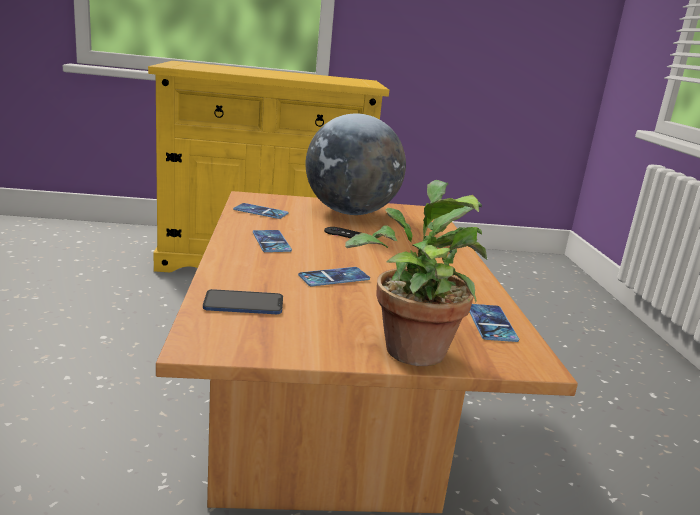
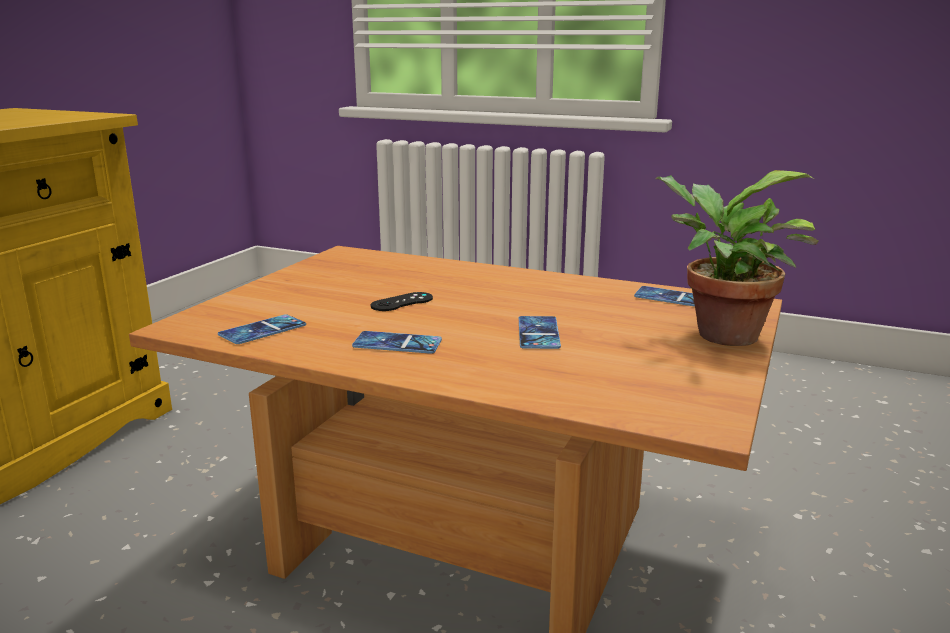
camera: 60 degrees left, 0 degrees up
phone [203,289,283,314] -> none
globe [306,114,406,215] -> none

